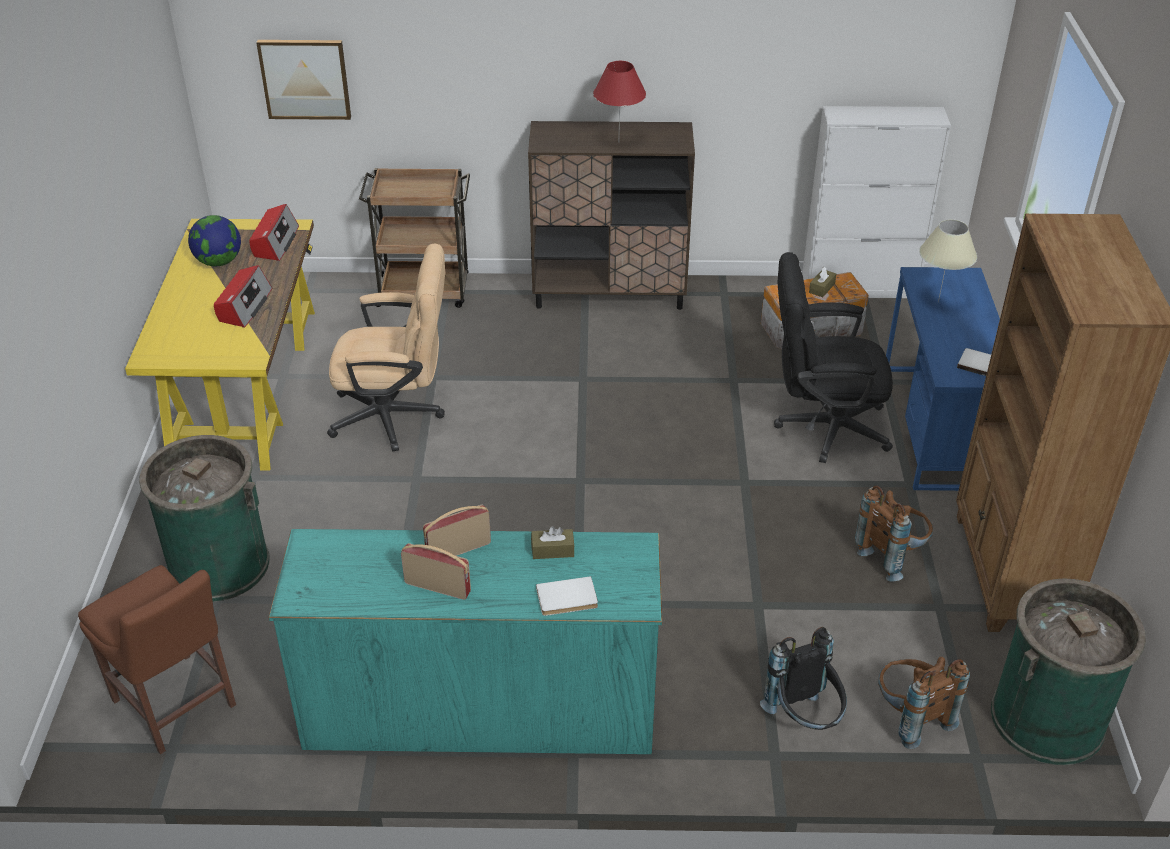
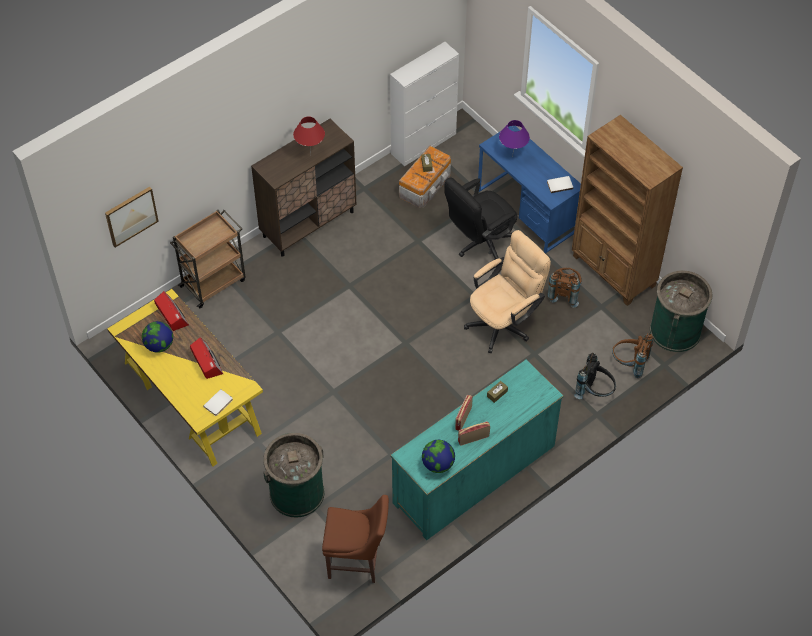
camera: 40 degrees left, 15 degrees up
beige office chair [327,244,445,452] -> beige office chair moved to [464,230,551,353]
white book [536,576,598,616] -> white book moved to [203,389,233,416]
beige table lamp [919,219,977,302] -> purple table lamp [499,120,530,150]
none -> globe [422,440,455,473]

